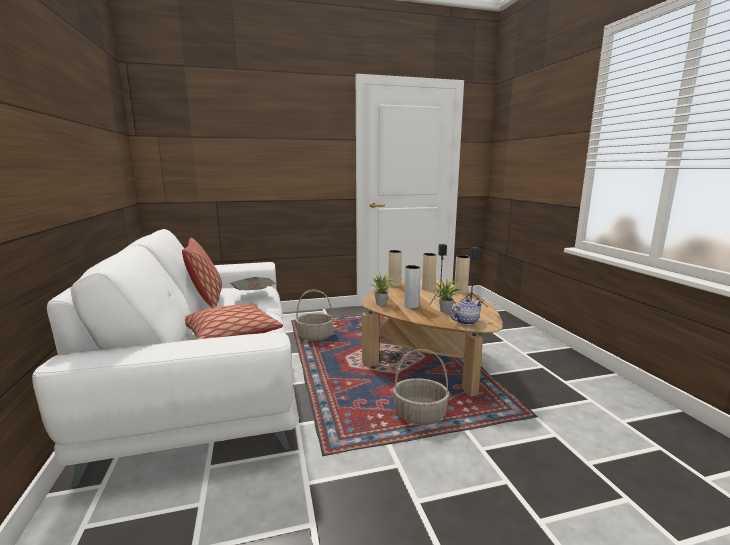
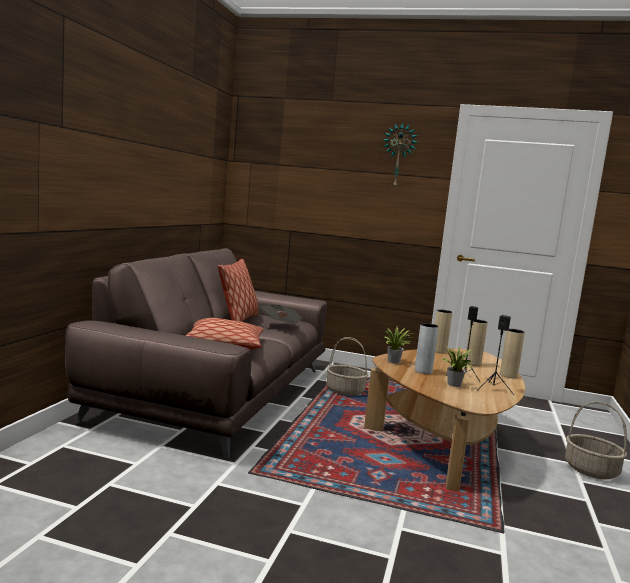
camera: 30 degrees right, 5 degrees down
white sofa [32,229,299,487] -> brown sofa [65,248,327,459]
basket [393,349,449,425] -> basket moved to [565,402,627,479]
teapot [450,298,483,325] -> none
none -> wall clock [383,122,418,189]

